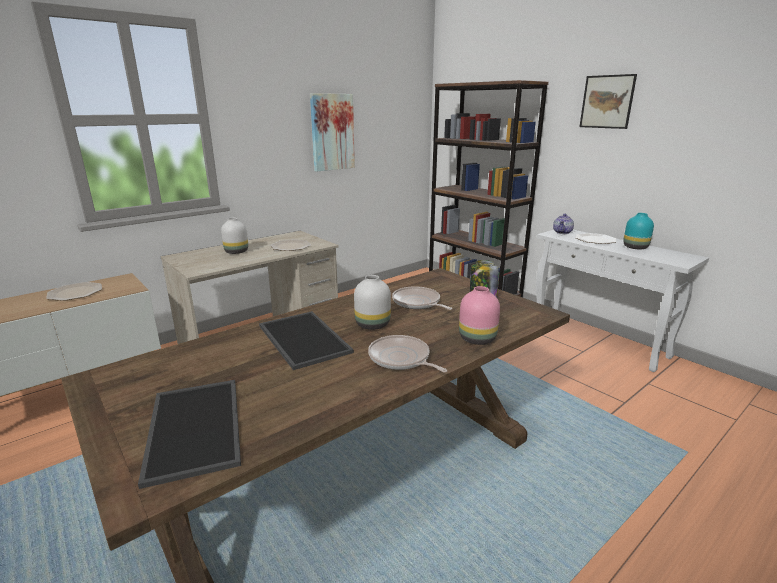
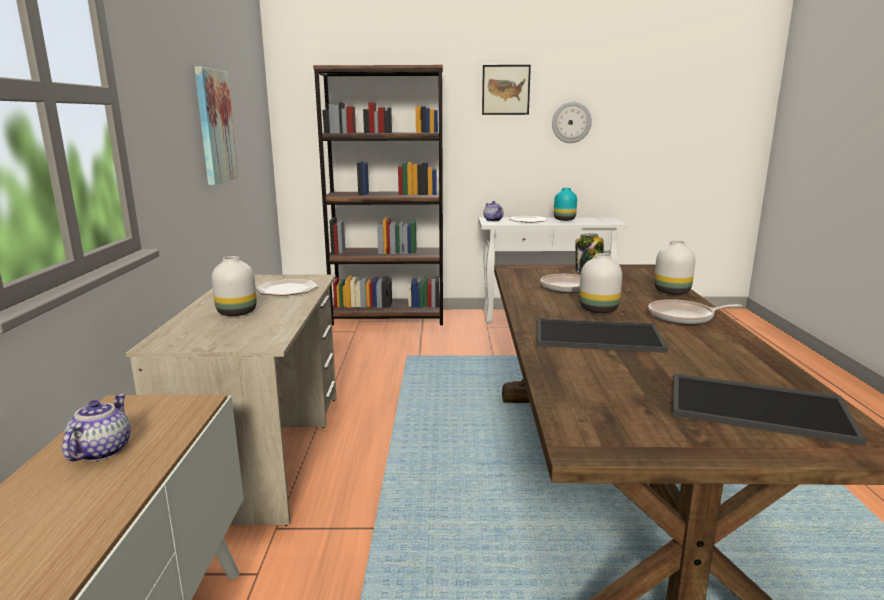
camera: 50 degrees left, 5 degrees down
plate [46,282,102,301] -> teapot [62,394,130,461]
pink vase [459,286,500,345] -> white vase [654,240,695,295]
none -> wall clock [552,102,592,143]

